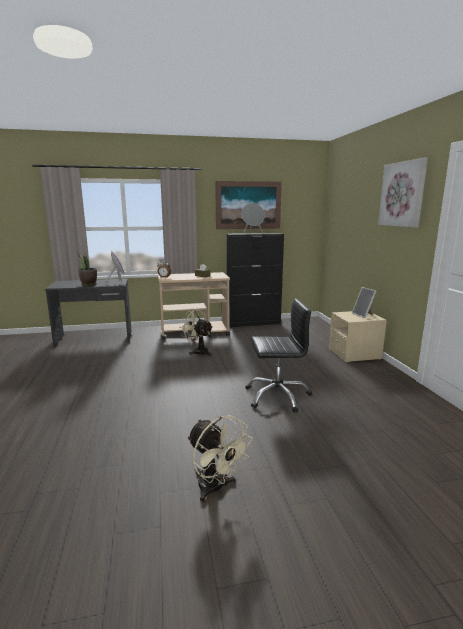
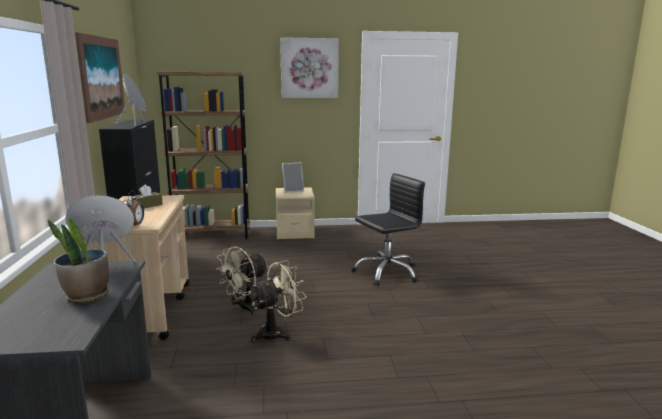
camera: 85 degrees left, 0 degrees up
beige fan [187,415,253,502] -> beige fan moved to [249,260,306,342]
black office chair [245,298,312,413] -> black office chair turned 60 degrees clockwise [352,173,425,286]
none -> brown bookcase [157,72,250,239]

